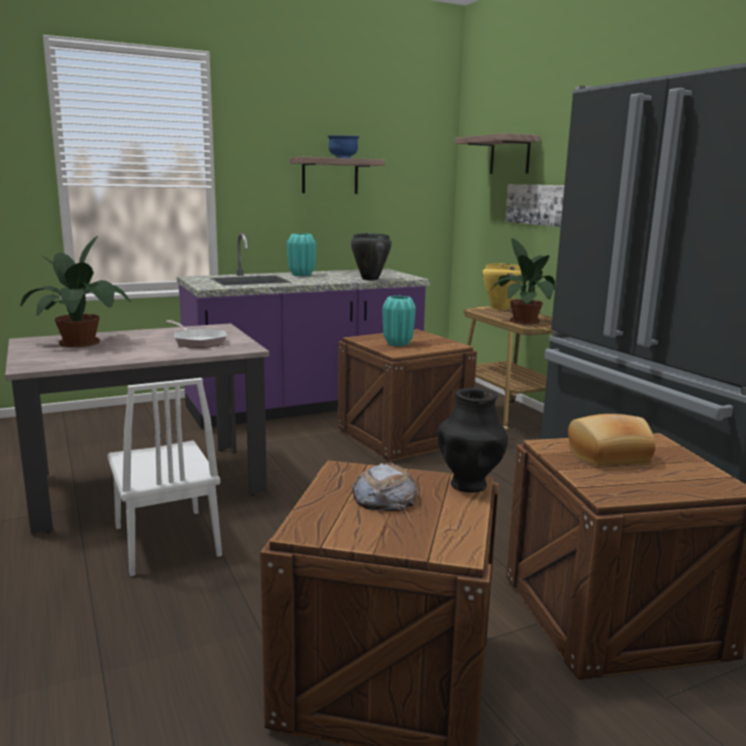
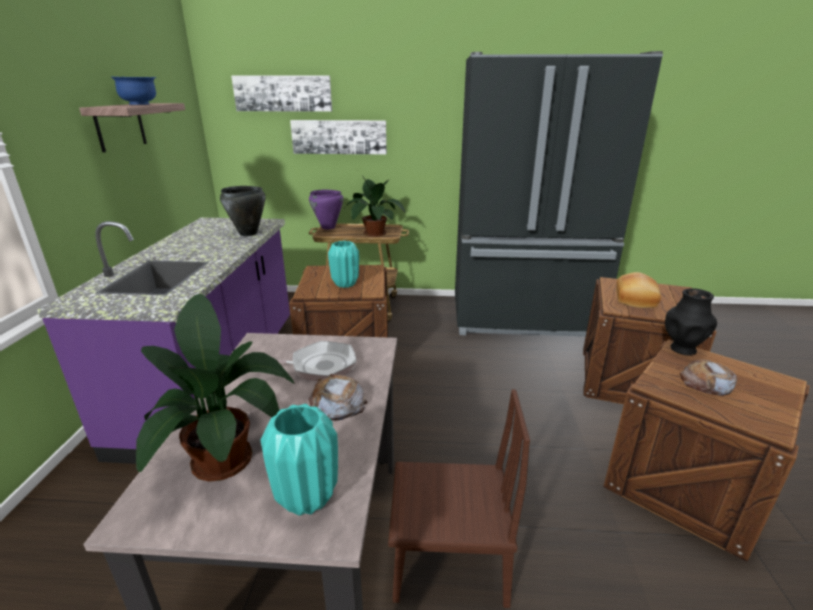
camera: 60 degrees left, 10 degrees up
white chair [107,378,222,576] -> brown chair [388,389,530,608]
turquoise vase [287,233,316,276] -> turquoise vase moved to [261,404,338,516]
shelf [455,133,540,174] -> picture [231,75,332,112]
yellow cooking pot [482,263,521,310] -> purple cooking pot [309,190,343,229]
none -> bread [309,374,367,421]

